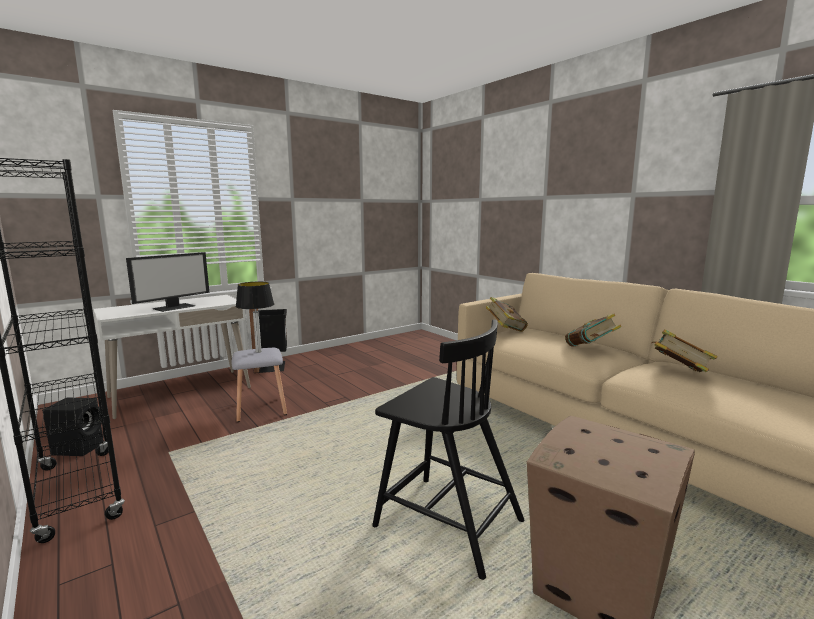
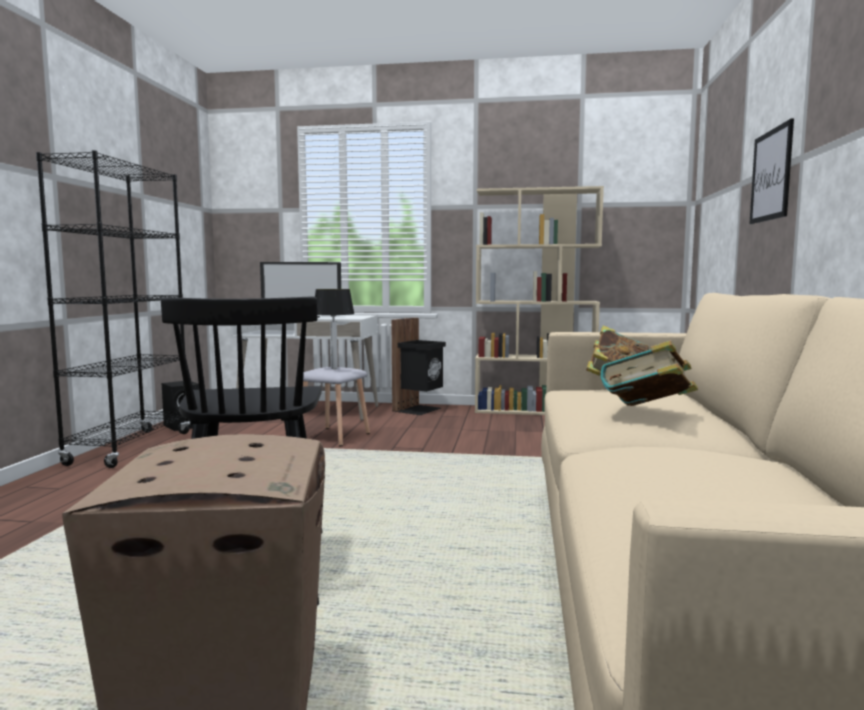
camera: 45 degrees right, 5 degrees down
book [652,329,718,372] -> none
none -> beige bookcase [475,186,604,415]
none -> picture [749,118,794,224]

